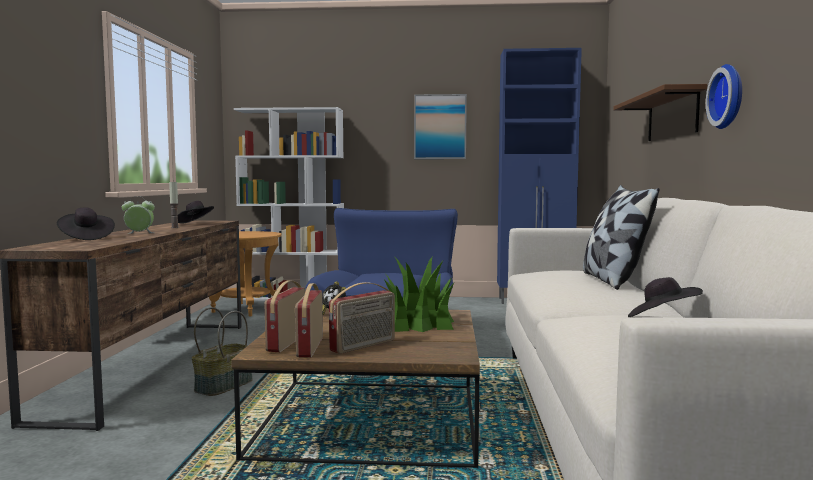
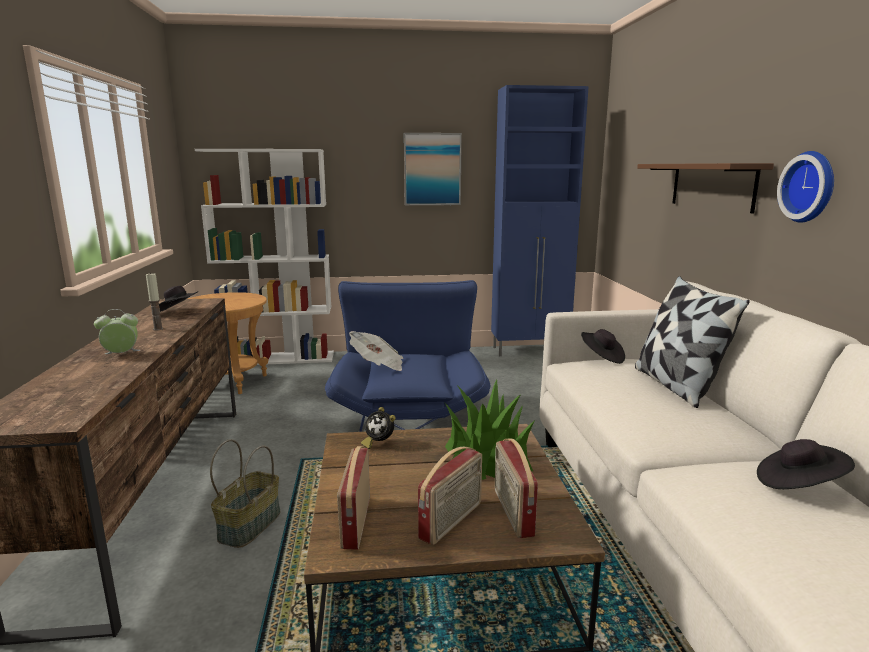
camera: 10 degrees left, 10 degrees up
black hat [57,208,115,240] -> black hat moved to [581,329,625,364]
radio [295,283,323,358] -> radio moved to [495,438,538,538]
none -> newspaper [349,331,403,371]

